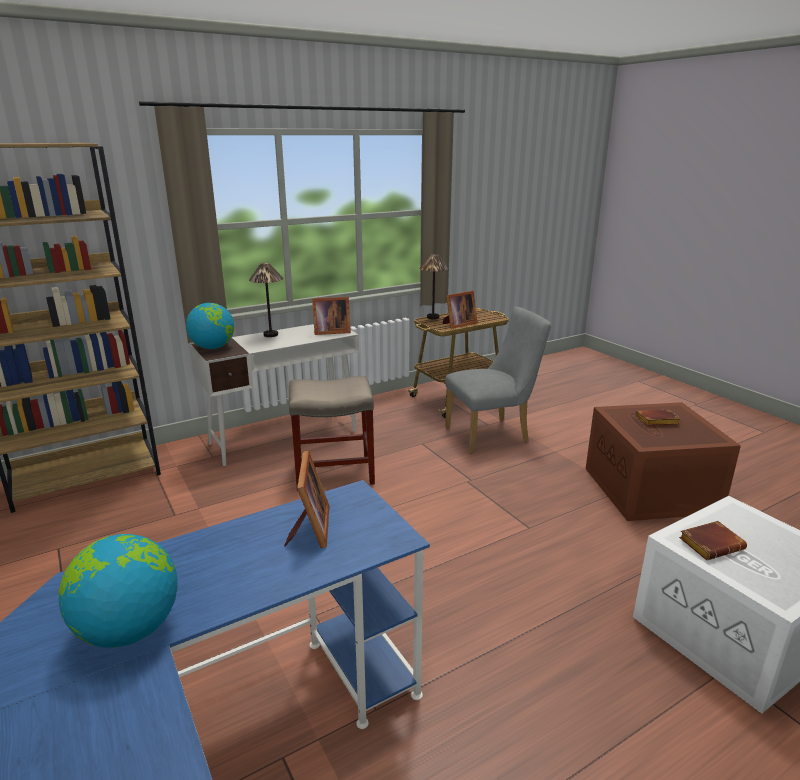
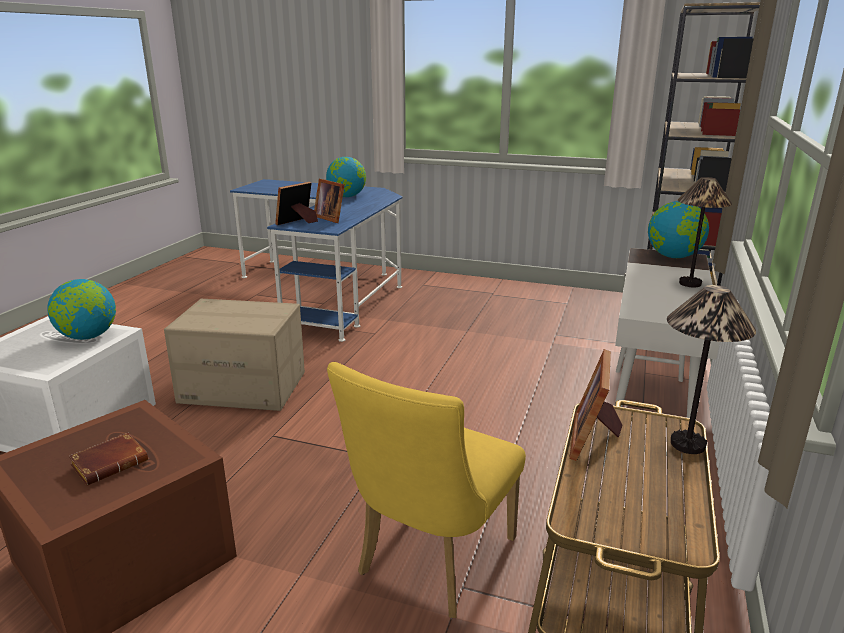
camera: 140 degrees right, 0 degrees up
beige stool [289,376,375,491] -> none
picture frame [312,297,351,335] -> picture frame moved to [275,182,318,225]
grey chair [445,307,551,454] -> yellow chair [327,362,526,618]
brown book [679,521,747,560] -> globe [48,279,116,340]
none -> cardboard box [164,299,305,411]

